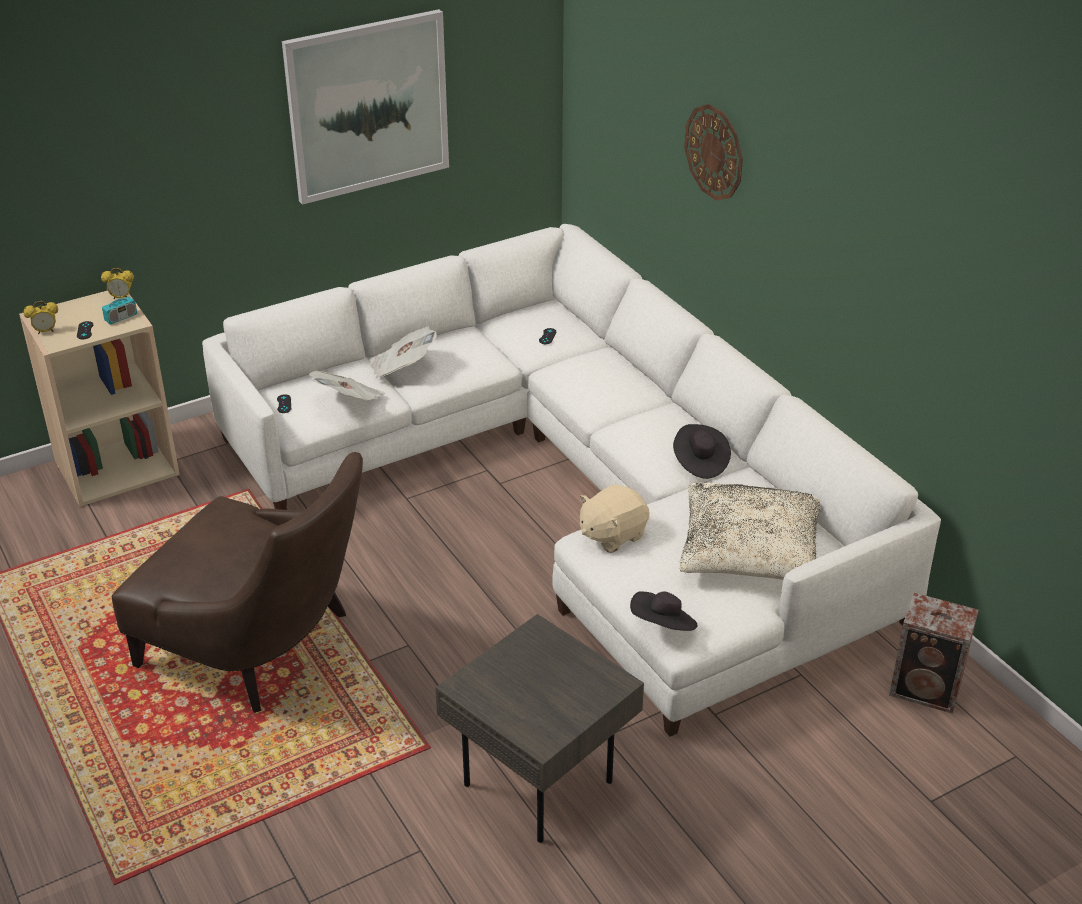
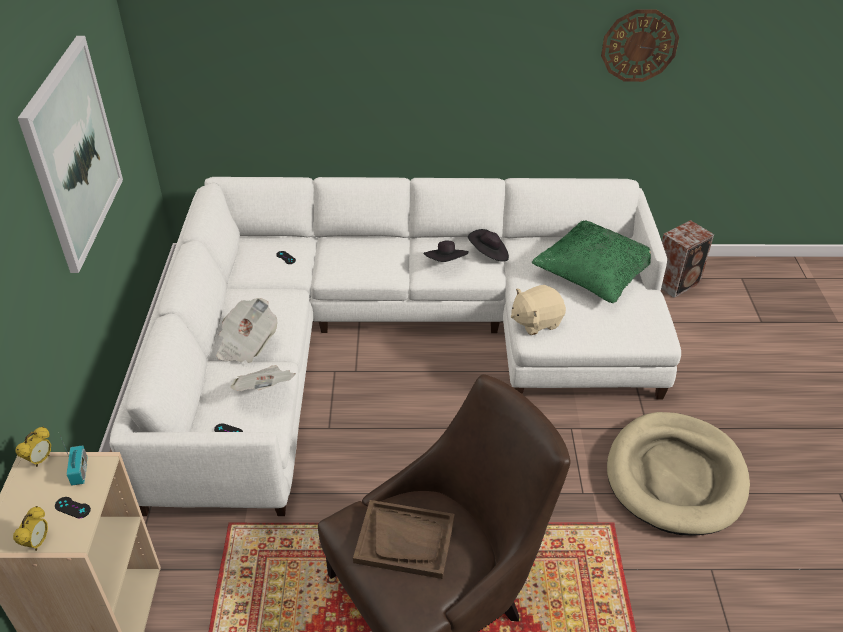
camera: 60 degrees left, 5 degrees up
grey side table [436,614,644,843] -> beige dog bed [607,412,750,536]
beige plush toy [580,484,650,553] -> beige plush toy turned 75 degrees clockwise [511,285,566,335]
black hat [630,591,697,631] -> black hat moved to [424,240,469,262]
beige pillow [679,482,821,580] -> green pillow [532,220,651,303]
wall clock [684,104,743,201] -> wall clock moved to [601,9,679,82]
none -> brown tray [353,500,455,579]

